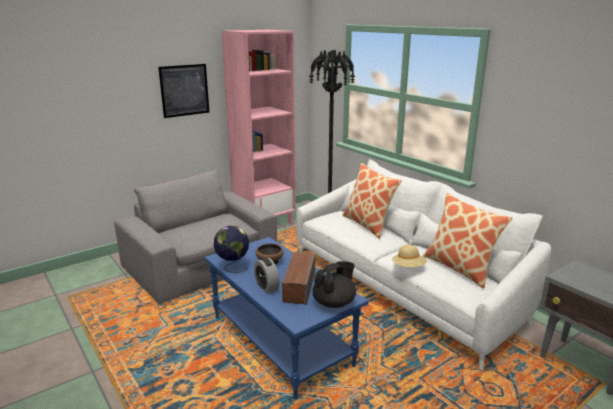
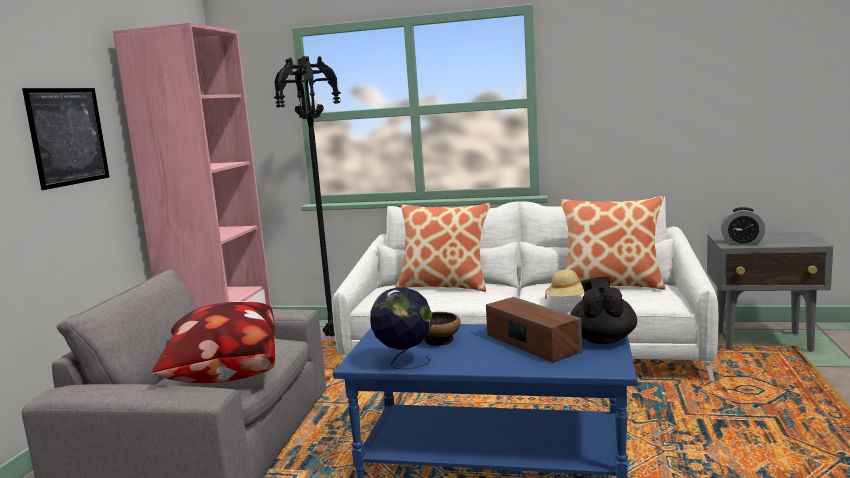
camera: 40 degrees left, 10 degrees down
alarm clock [254,257,280,294] -> alarm clock moved to [721,207,765,245]
none -> pillow [152,301,275,383]

